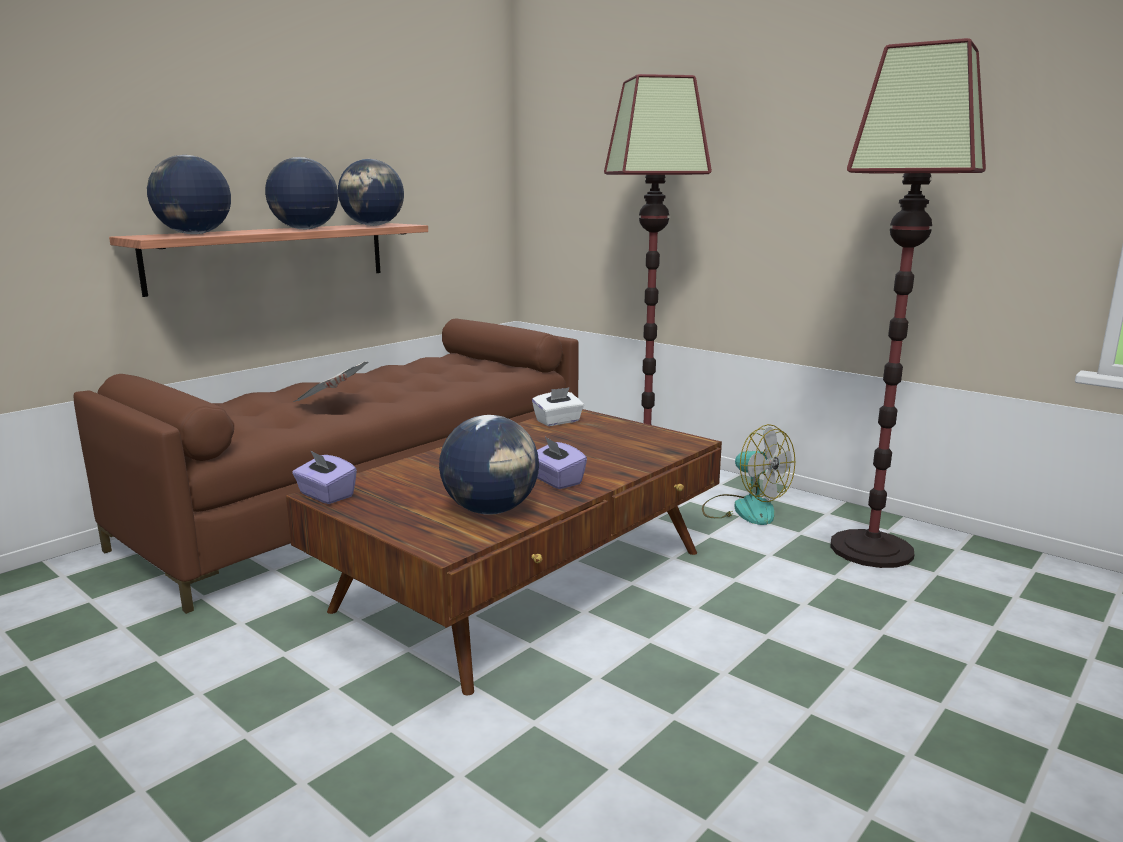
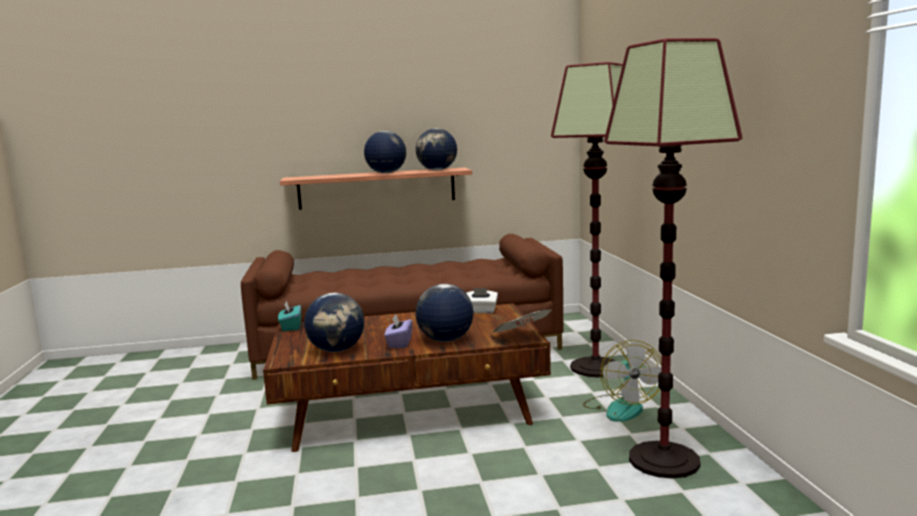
camera: 40 degrees right, 5 degrees down
globe [147,155,231,234] -> globe moved to [416,284,473,342]
purple tissue box [292,450,357,504] -> turquoise tissue box [278,301,301,331]
newspaper [293,361,368,402] -> newspaper moved to [492,309,552,333]

